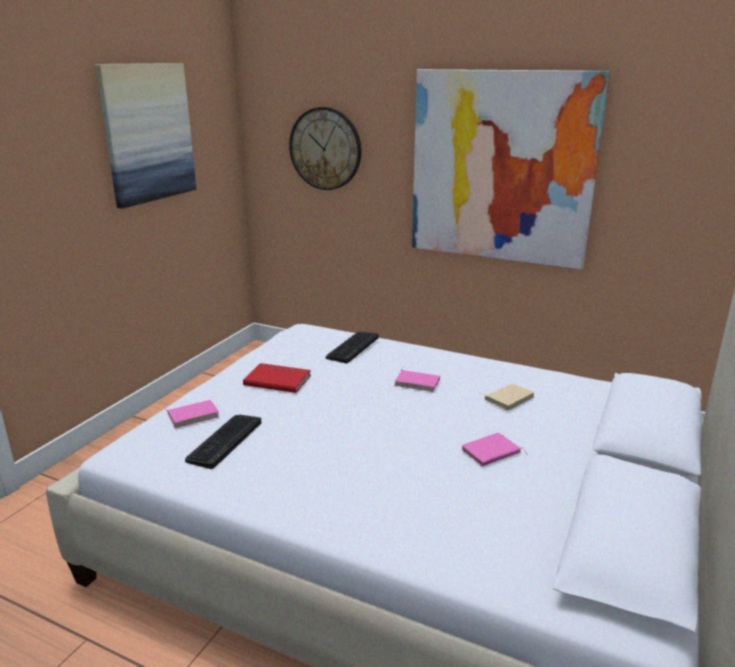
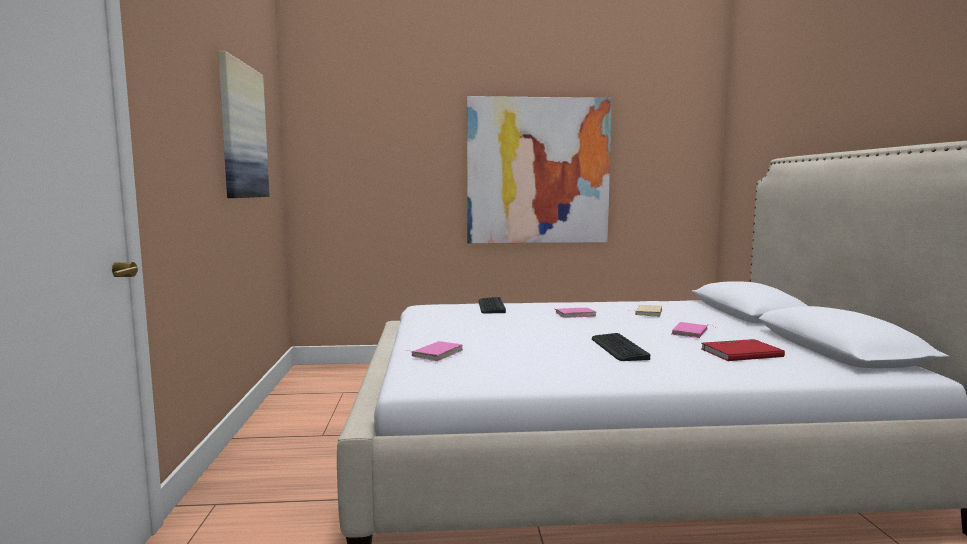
camera: 30 degrees left, 15 degrees down
keyboard [185,415,261,469] -> keyboard moved to [592,333,650,361]
red book [243,363,311,393] -> red book moved to [701,339,785,361]
wall clock [289,107,361,190] -> none

